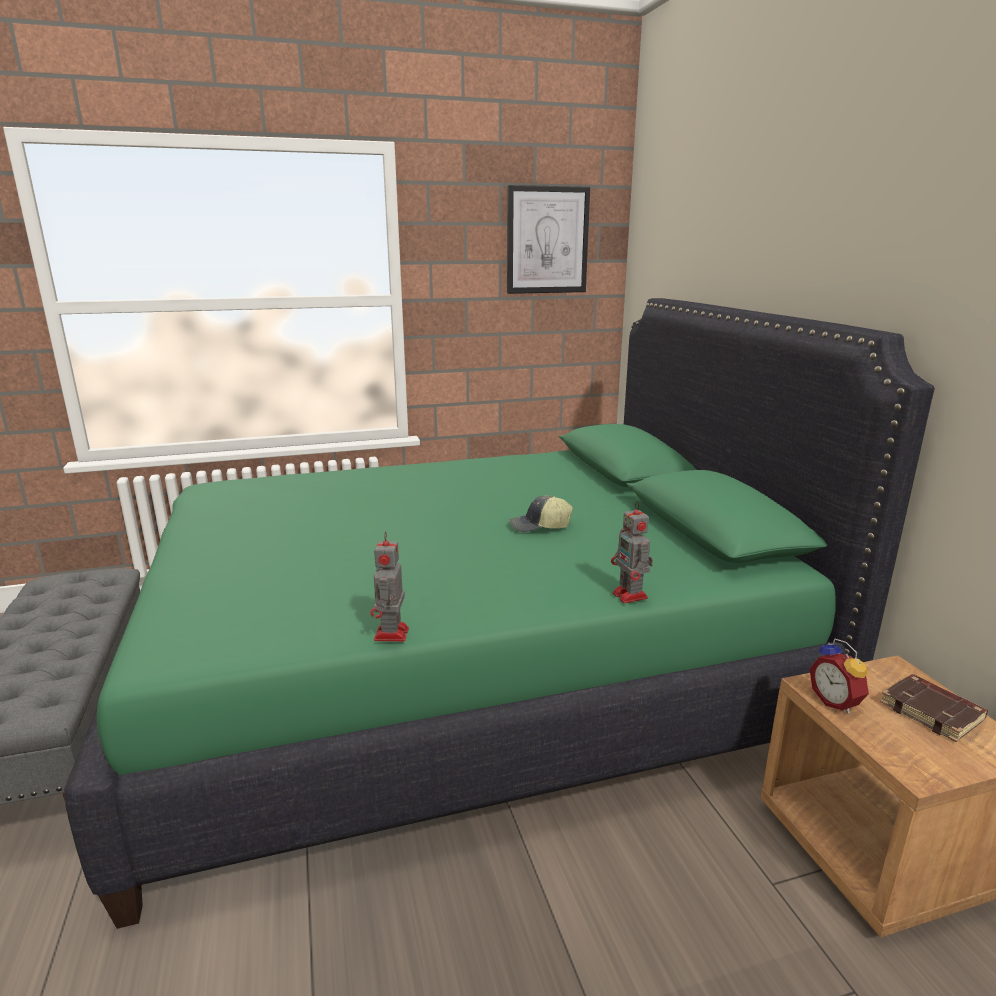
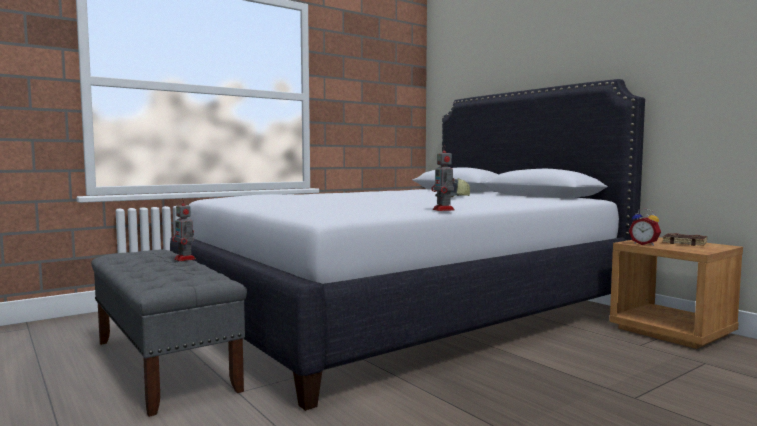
camera: 20 degrees left, 15 degrees down
green bed [64,298,935,929] -> white bed [170,79,645,411]
picture [507,185,590,294] -> none
toy robot [611,501,653,603] -> toy robot moved to [172,199,196,261]

